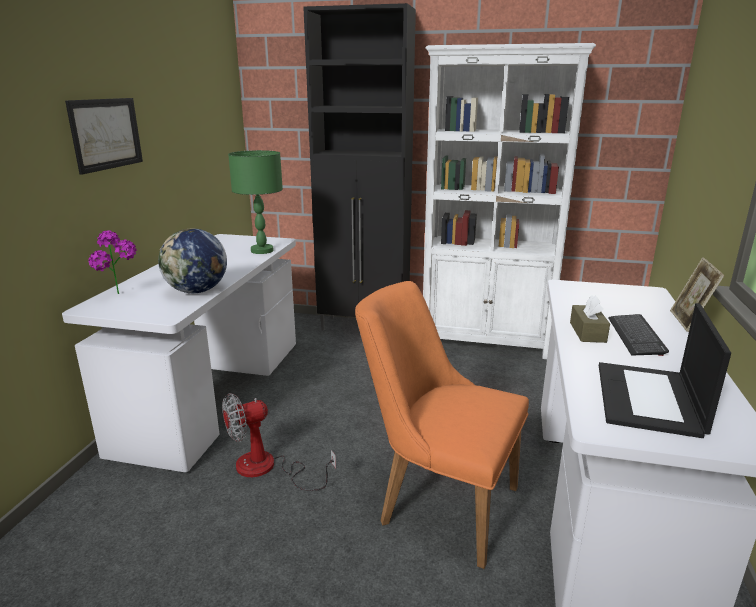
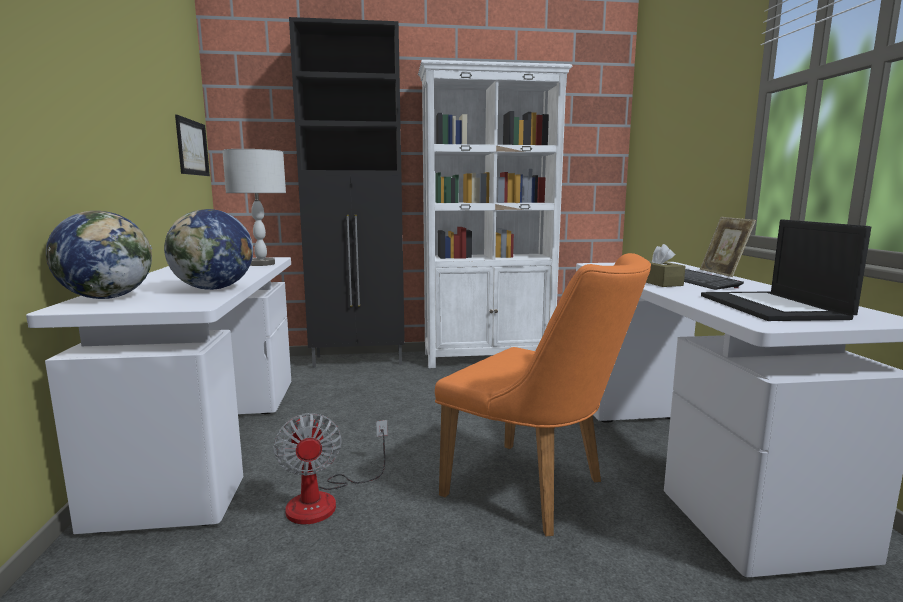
camera: 20 degrees left, 10 degrees down
picture [65,98,143,175] -> picture moved to [175,115,210,176]
potted plant [88,230,137,294] -> globe [46,211,152,299]
fan [222,393,336,491] -> fan turned 60 degrees counterclockwise [273,413,387,524]
green table lamp [228,150,283,254] -> grey table lamp [222,149,286,266]
orange chair [355,281,529,569] -> orange chair turned 150 degrees counterclockwise [435,253,651,536]

